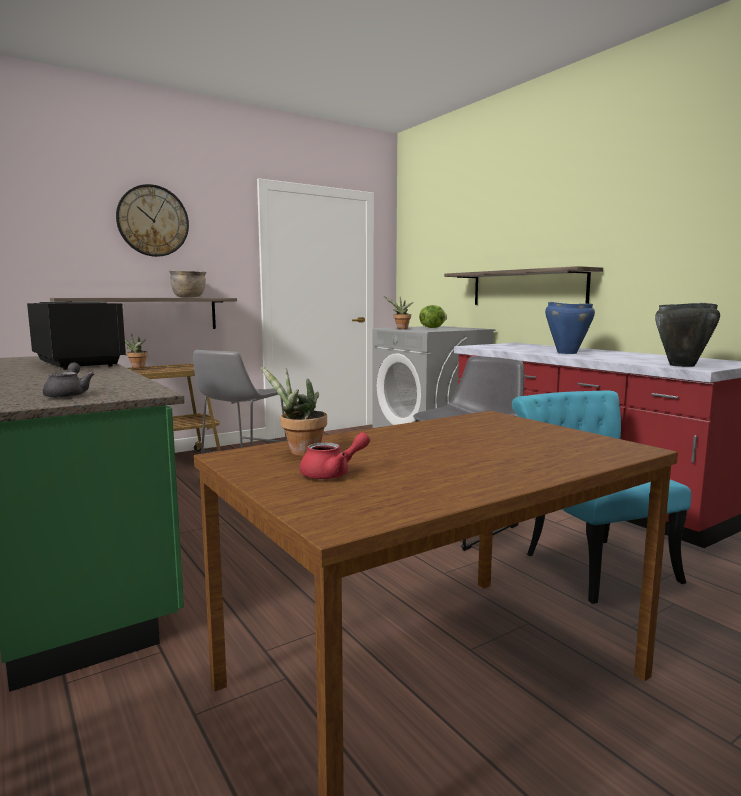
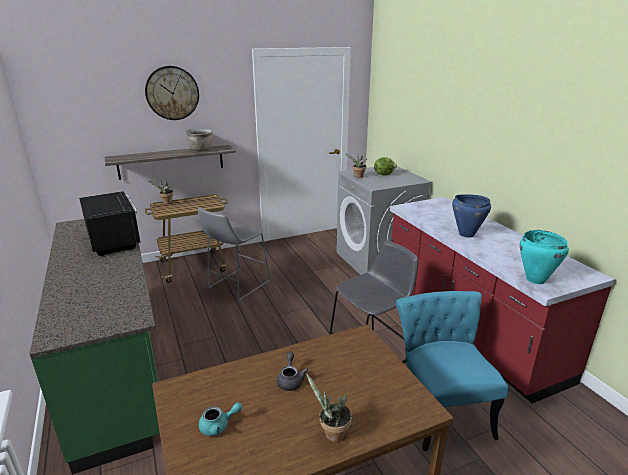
camera: 10 degrees right, 15 degrees up
grey teapot [43,363,94,398] -> grey teapot moved to [277,352,308,391]
potted plant [260,365,327,456] -> potted plant moved to [306,373,352,442]
red teapot [300,432,370,479] -> turquoise teapot [199,402,242,436]
shelf [444,266,603,305] -> none
black cooking pot [655,303,720,367] -> turquoise cooking pot [520,230,569,284]

